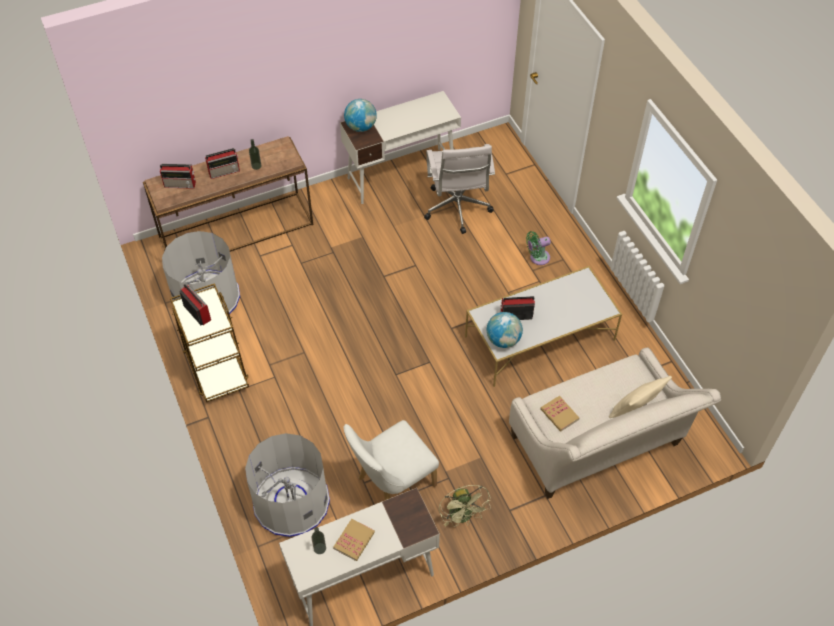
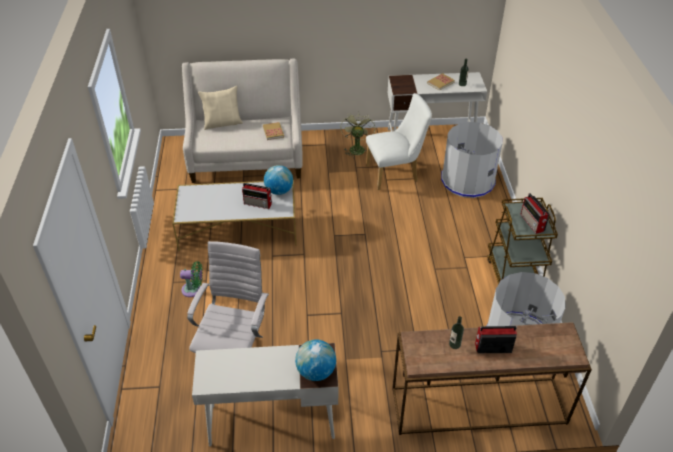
camera: 160 degrees left, 10 degrees down
radio [160,164,196,189] -> none

